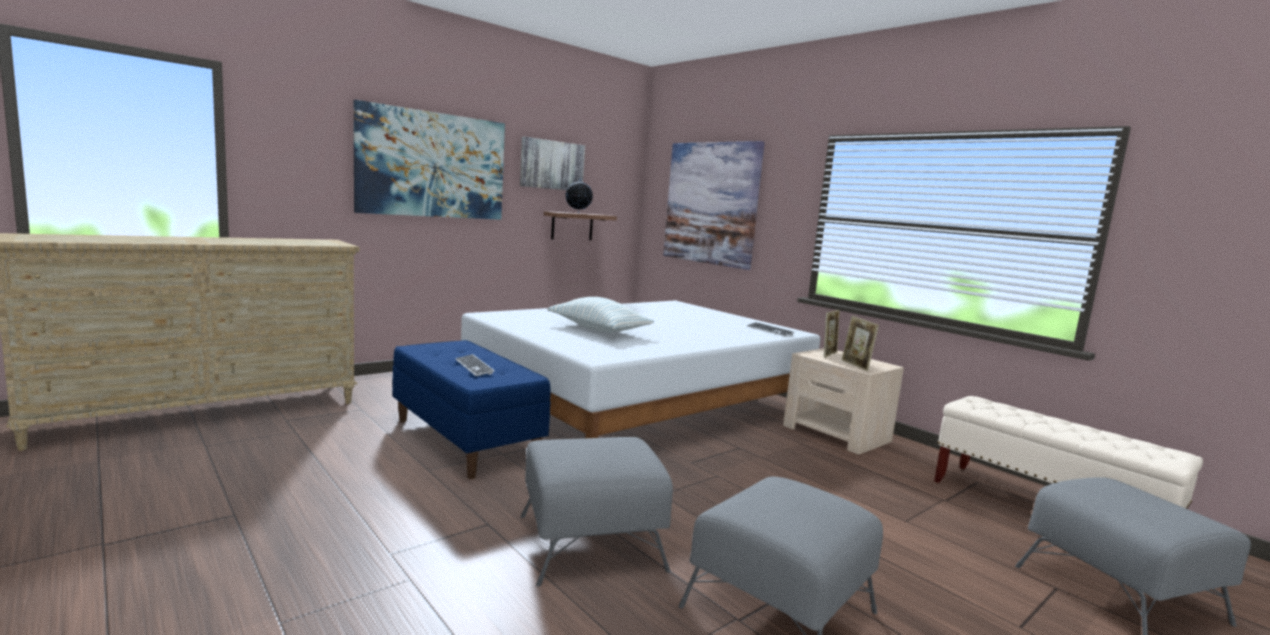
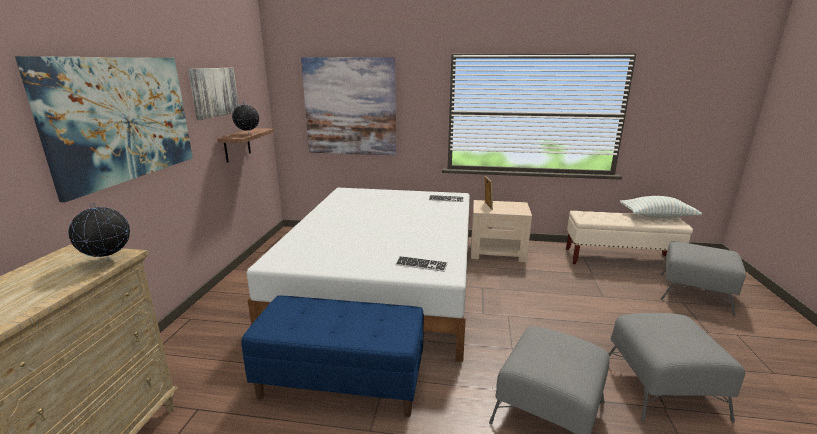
camera: 40 degrees left, 10 degrees up
keyboard [455,354,494,376] -> keyboard moved to [395,256,448,272]
pillow [547,297,654,333] -> pillow moved to [620,196,702,218]
picture frame [842,316,879,371] -> none
none -> globe [68,202,130,261]

